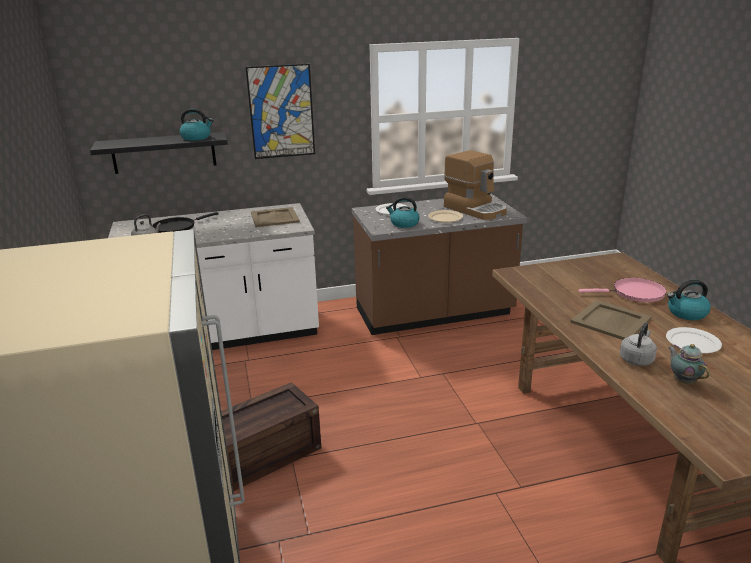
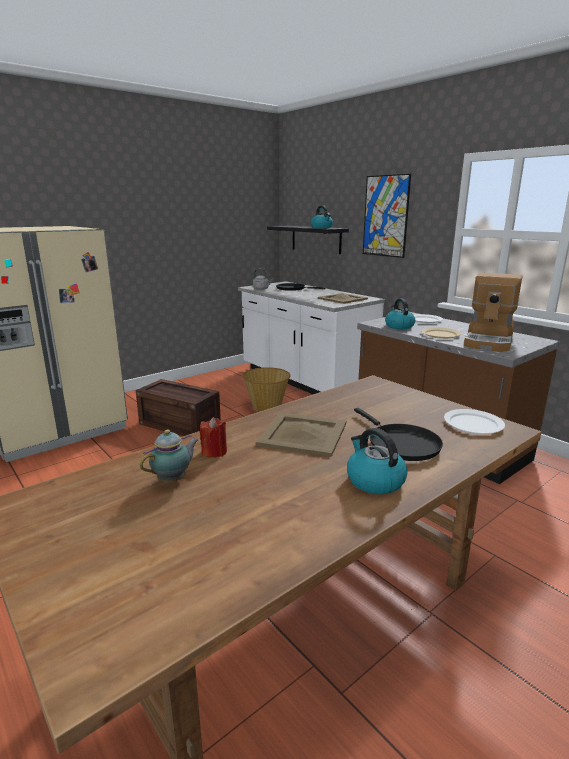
camera: 65 degrees right, 5 degrees down
pink frying pan [578,278,667,302] -> black frying pan [354,408,443,461]
grey kettle [620,322,657,366] -> red candle [200,417,227,458]
white plate [666,327,722,353] -> white plate moved to [444,409,505,434]
none -> basket [242,367,291,412]

